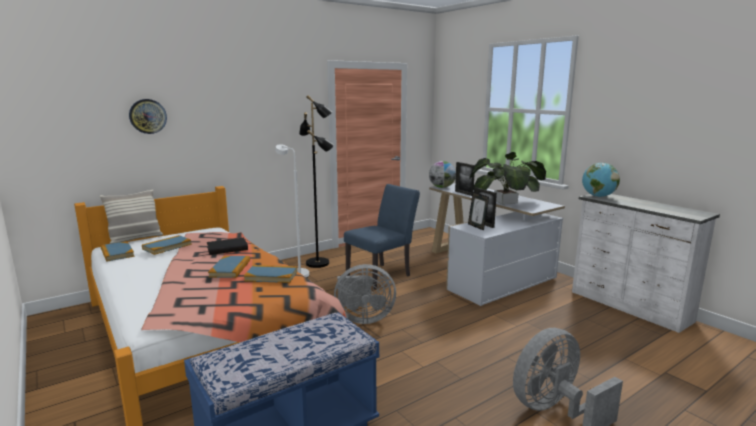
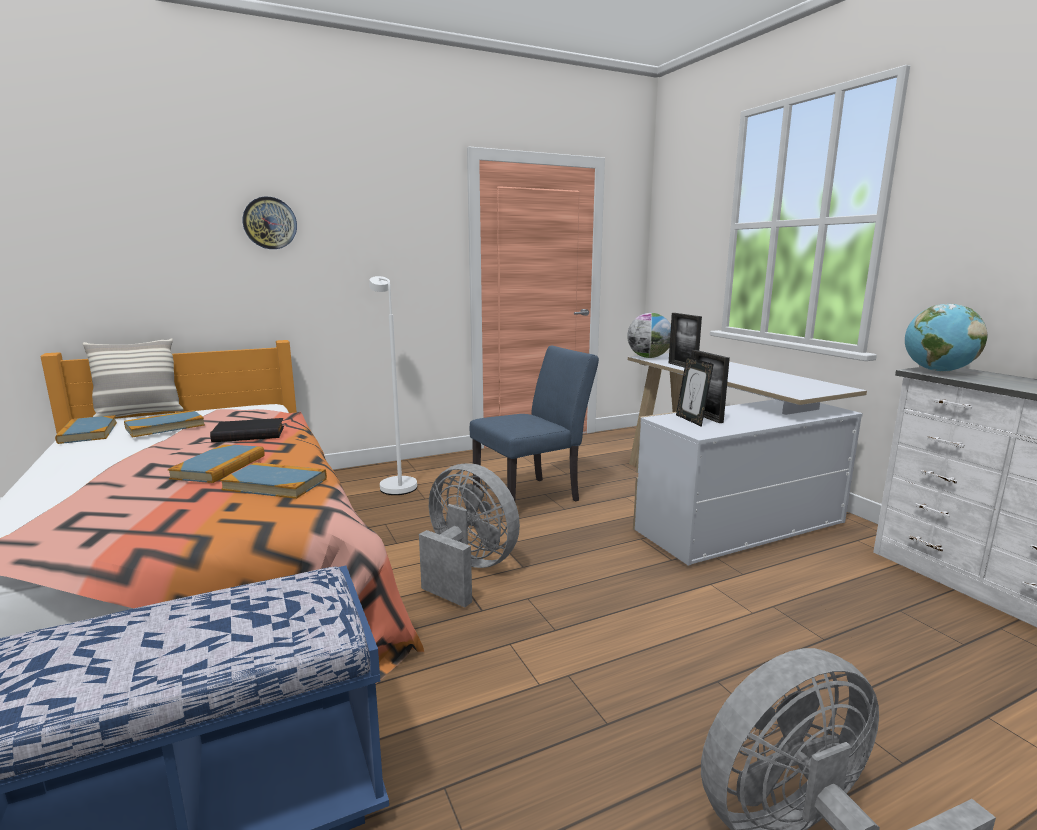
camera: 10 degrees right, 0 degrees up
wall clock [129,99,167,134] -> wall clock moved to [243,197,297,249]
black floor lamp [299,95,333,268] -> none
grey fan [334,264,396,324] -> grey fan turned 150 degrees counterclockwise [419,463,520,608]
potted plant [469,152,546,204] -> none

